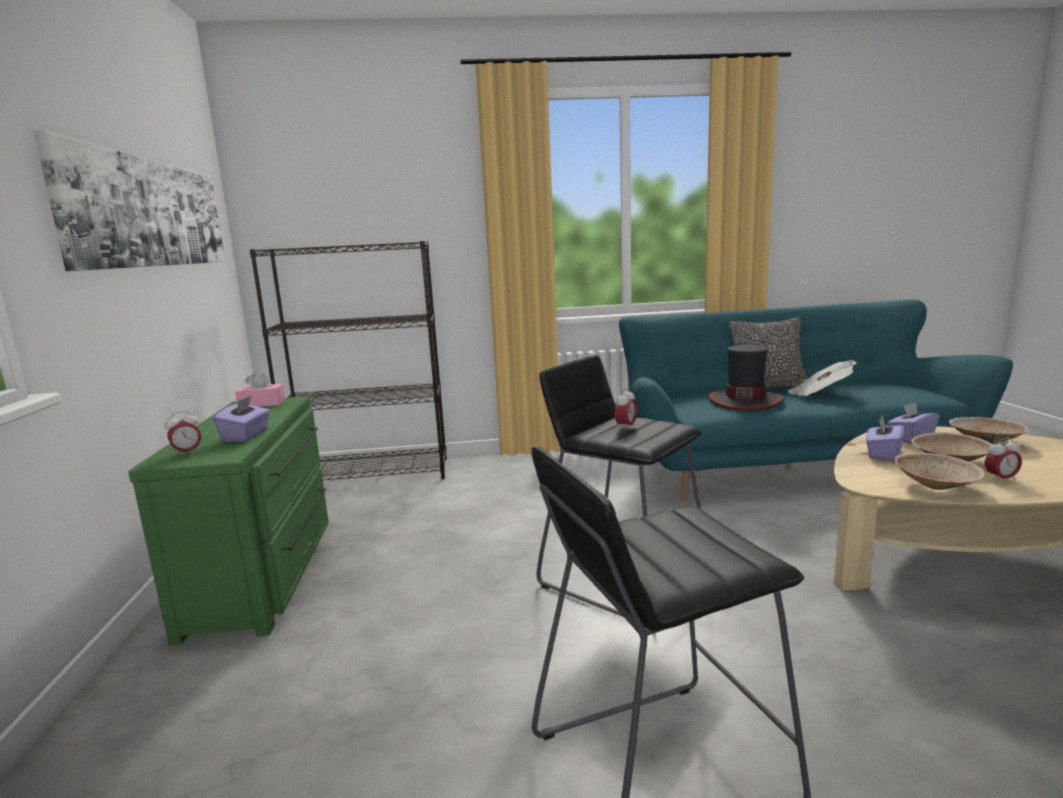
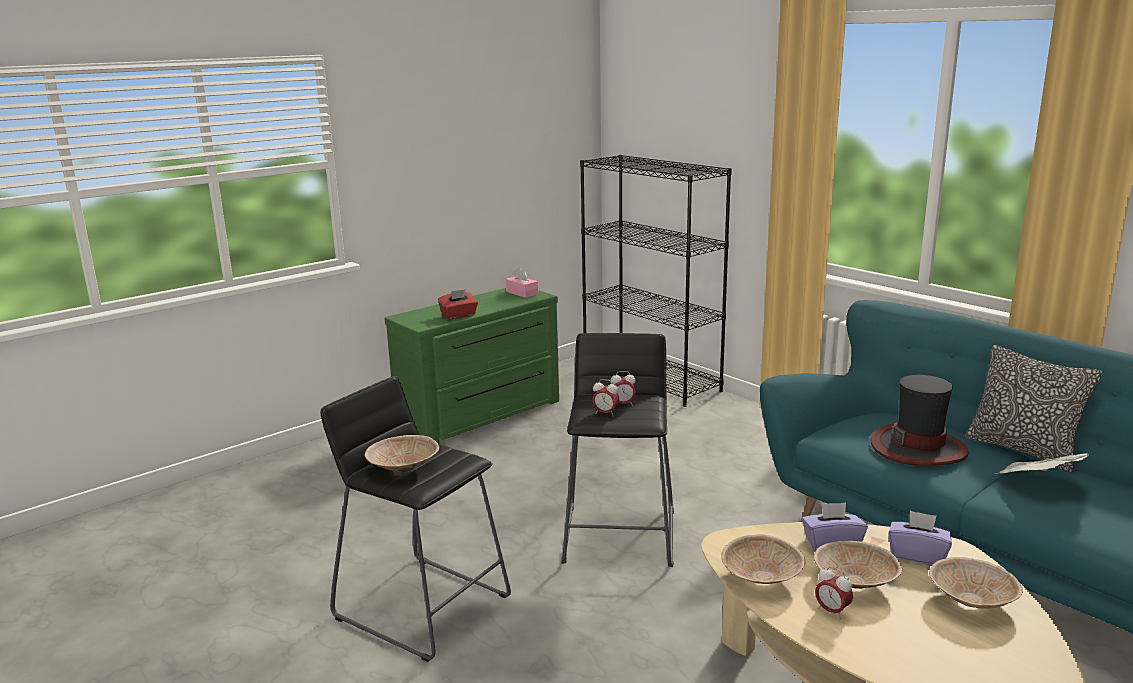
camera: 55 degrees right, 5 degrees up
picture [33,130,226,271] -> none
alarm clock [165,411,201,457] -> alarm clock moved to [592,379,619,415]
purple tissue box [213,395,270,442] -> red tissue box [438,289,478,319]
none -> beige bowl [364,435,439,473]

